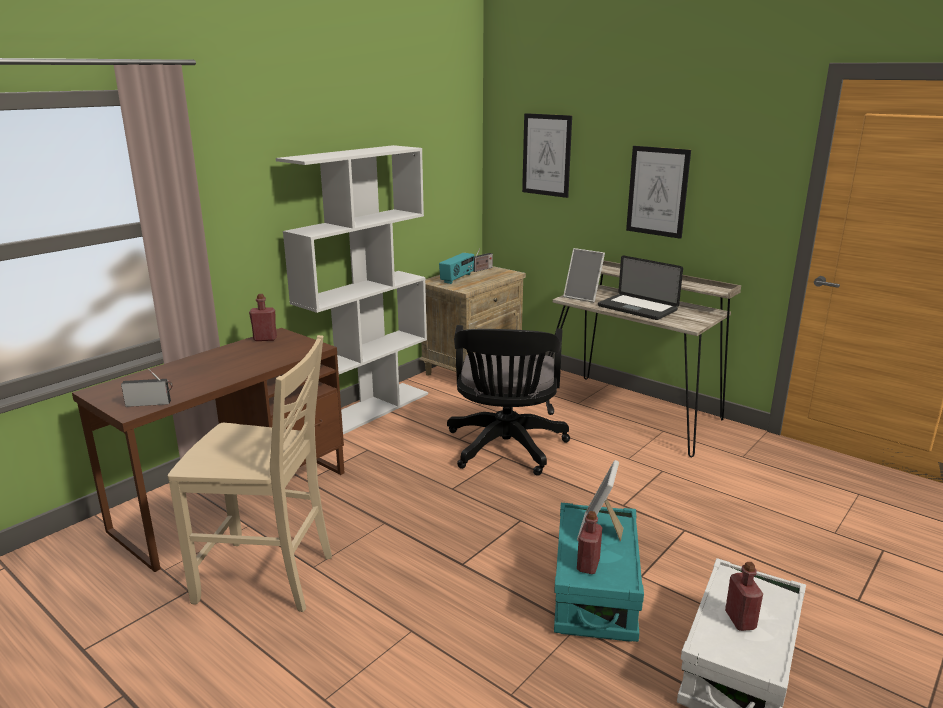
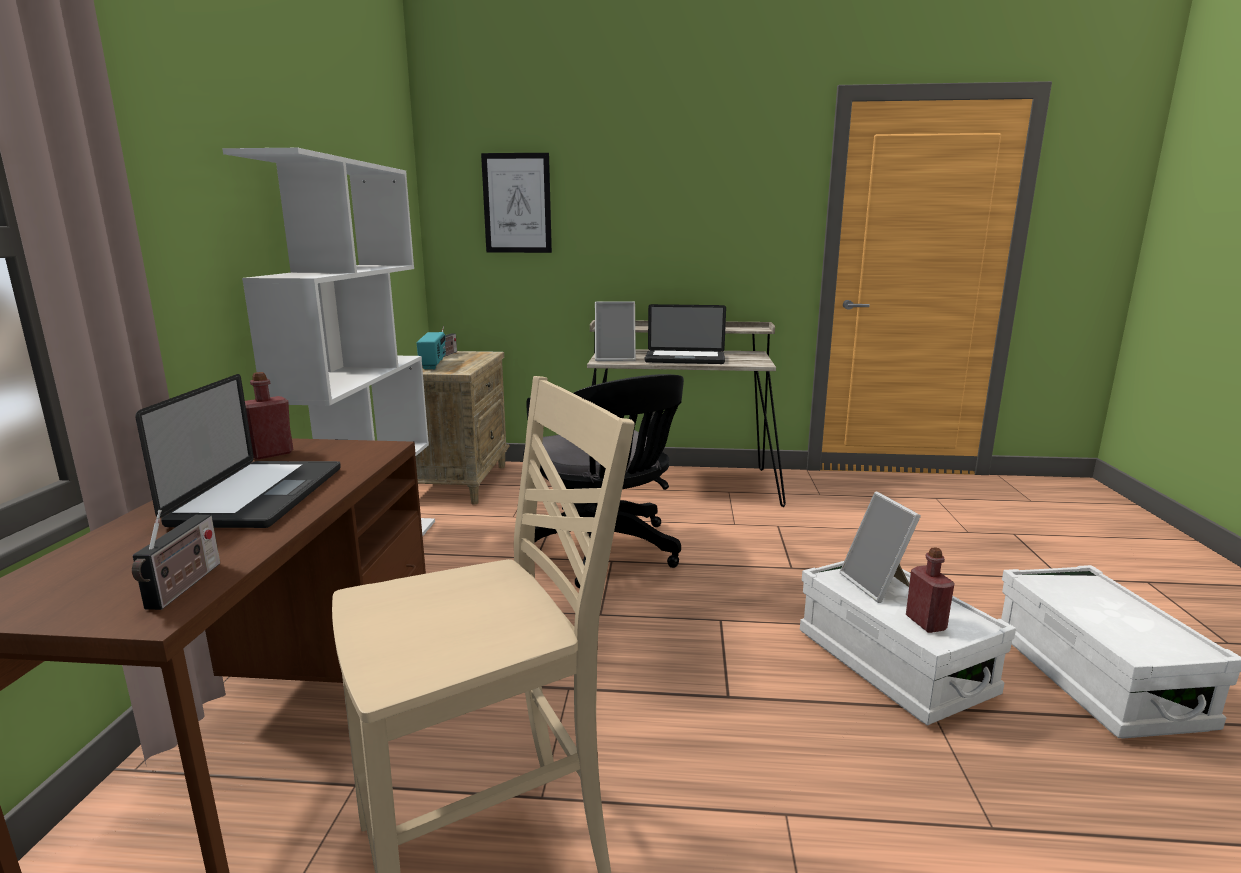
camera: 35 degrees left, 5 degrees down
radio [121,368,172,407] -> radio turned 135 degrees clockwise [132,510,220,610]
turquoise storage box [554,503,644,642] -> white storage box [800,561,1016,725]
picture [626,146,691,239] -> none
red bottle [725,562,763,631] -> none
none -> laptop [135,374,341,528]

